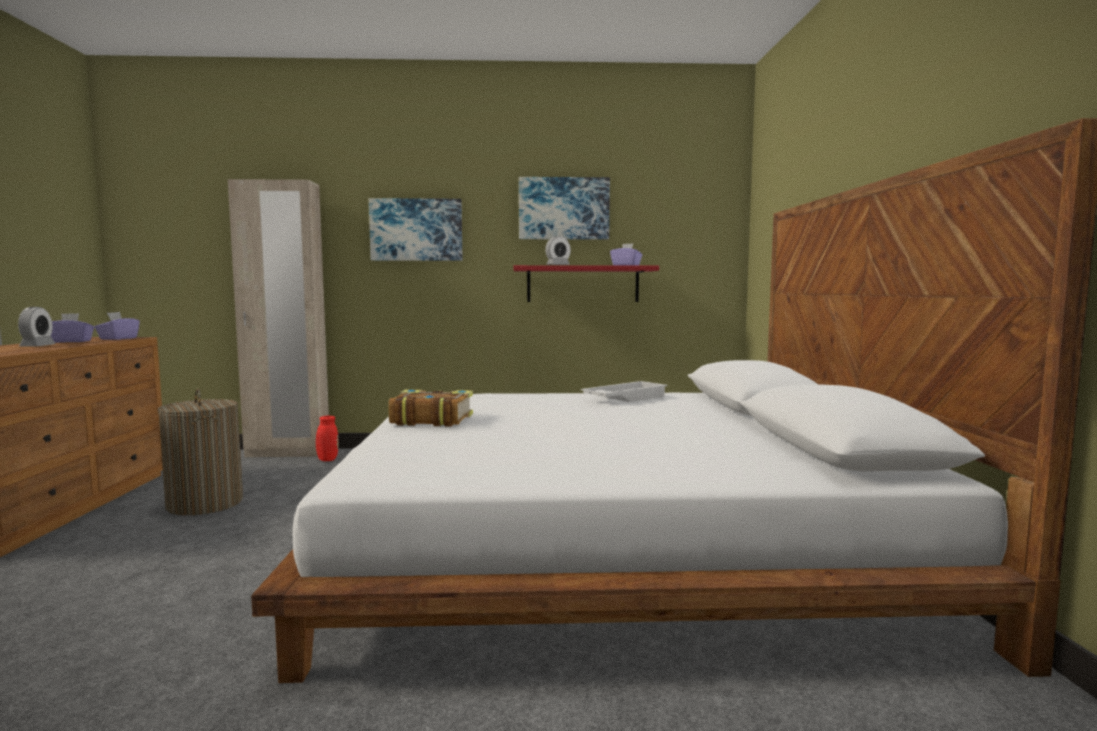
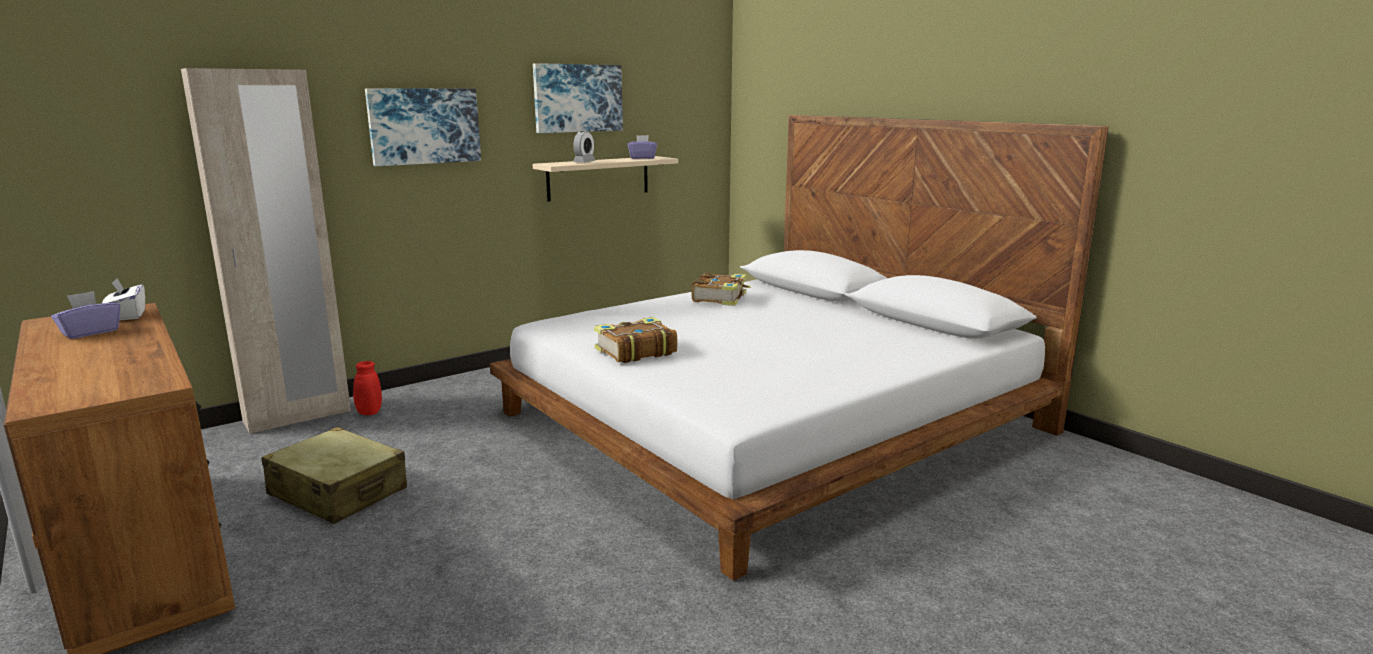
camera: 35 degrees left, 10 degrees up
alarm clock [18,307,56,347] -> none
purple tissue box [95,312,140,340] -> white tissue box [102,278,145,321]
laundry basket [158,389,243,515] -> beige suitcase [261,427,407,524]
red shelf [513,265,659,302] -> beige shelf [533,156,678,201]
white tray [581,381,667,402] -> book [692,273,751,306]

